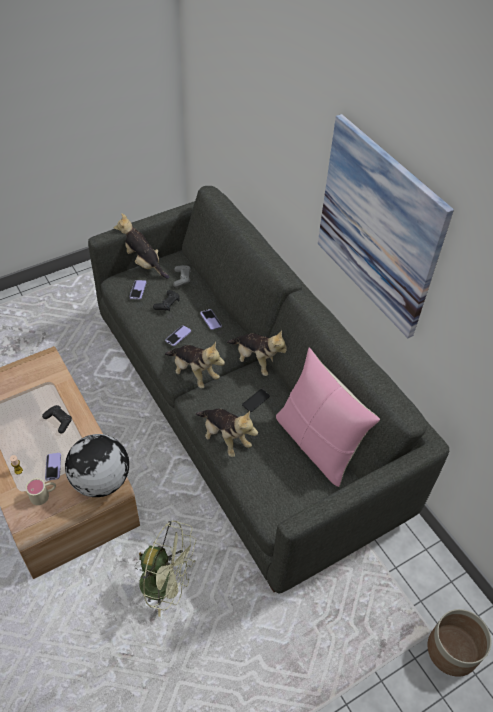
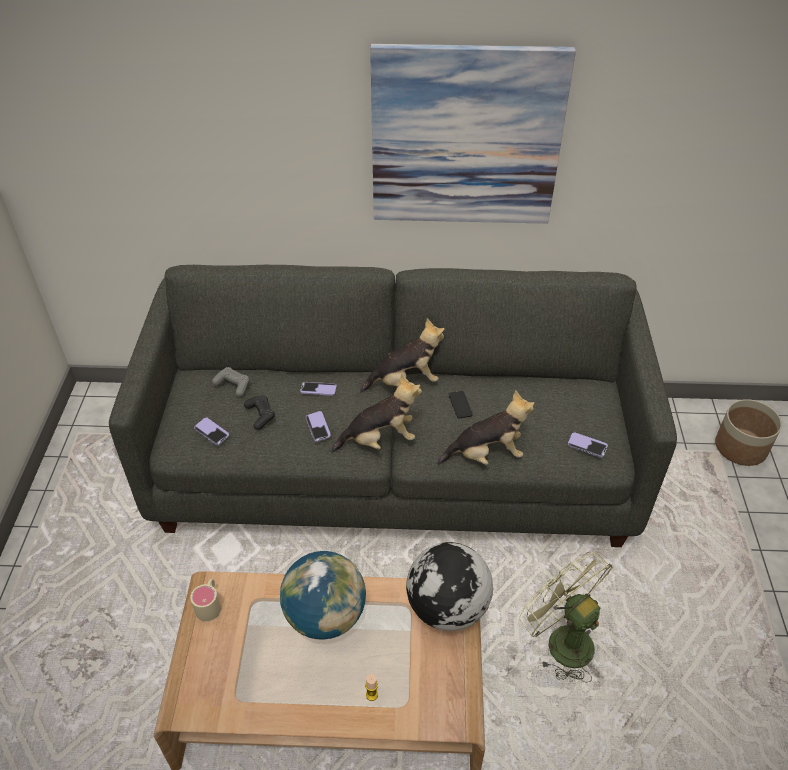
camera: 55 degrees left, 5 degrees down
beige mug [26,478,56,505] -> beige mug moved to [190,579,221,621]
black game controller [42,405,72,433] -> globe [280,551,366,640]
phone [45,453,61,481] -> phone moved to [568,432,608,458]
plush toy [114,213,170,279] -> none
green fan [136,520,197,617] -> green fan turned 90 degrees counterclockwise [519,552,613,683]
pink pillow [276,348,380,487] -> none

